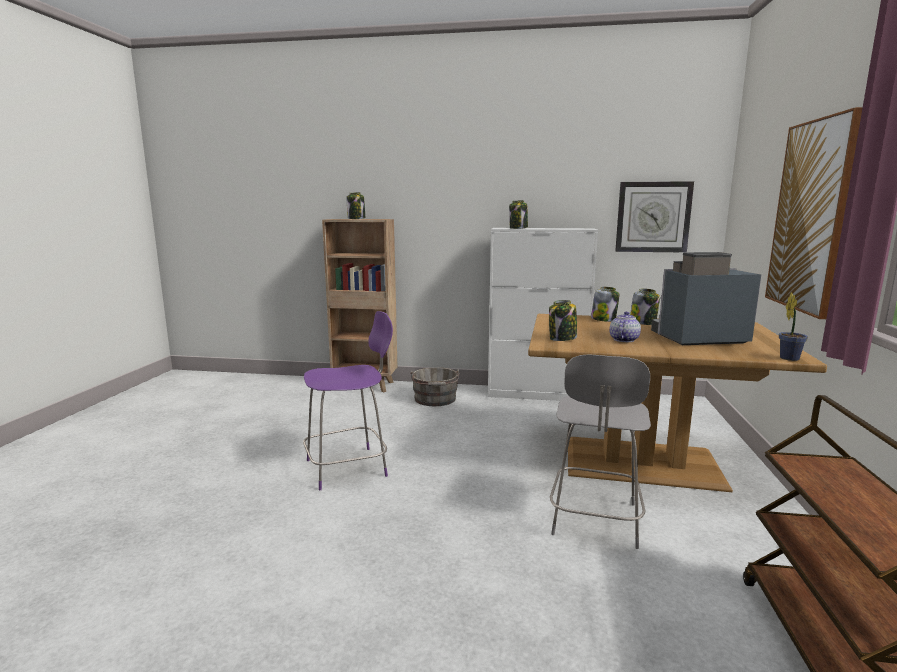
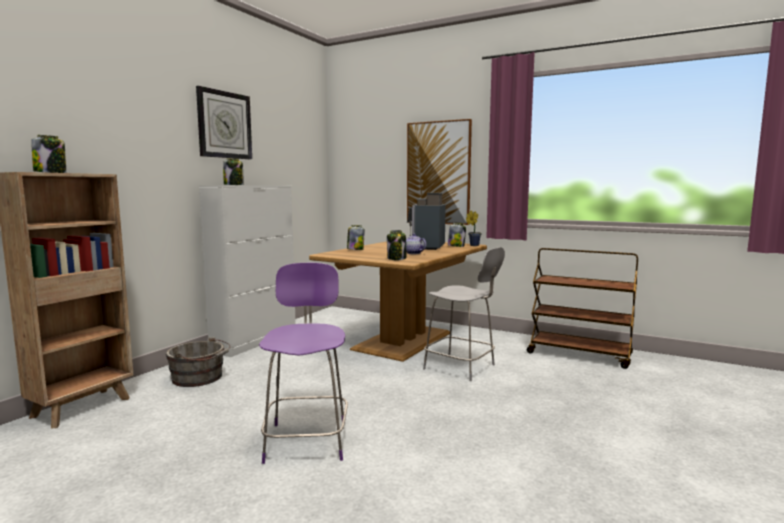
camera: 70 degrees left, 5 degrees down
wall clock [615,181,694,253] -> wall clock moved to [196,86,252,159]
jar [630,288,660,325] -> jar moved to [448,223,466,247]

